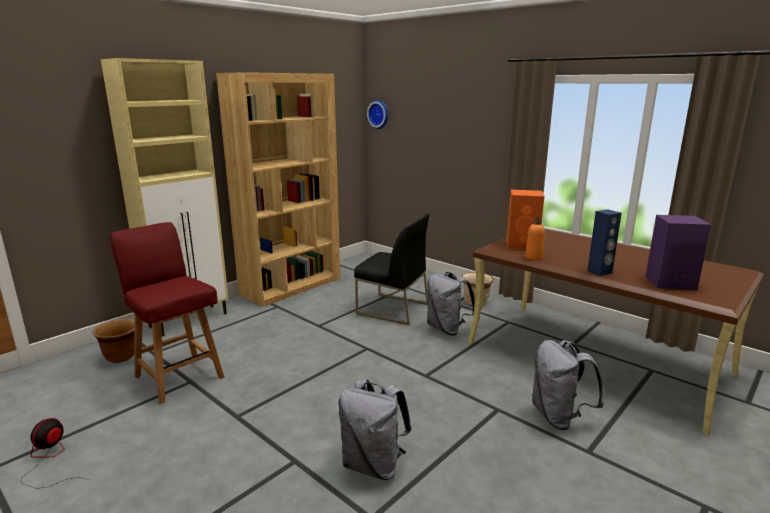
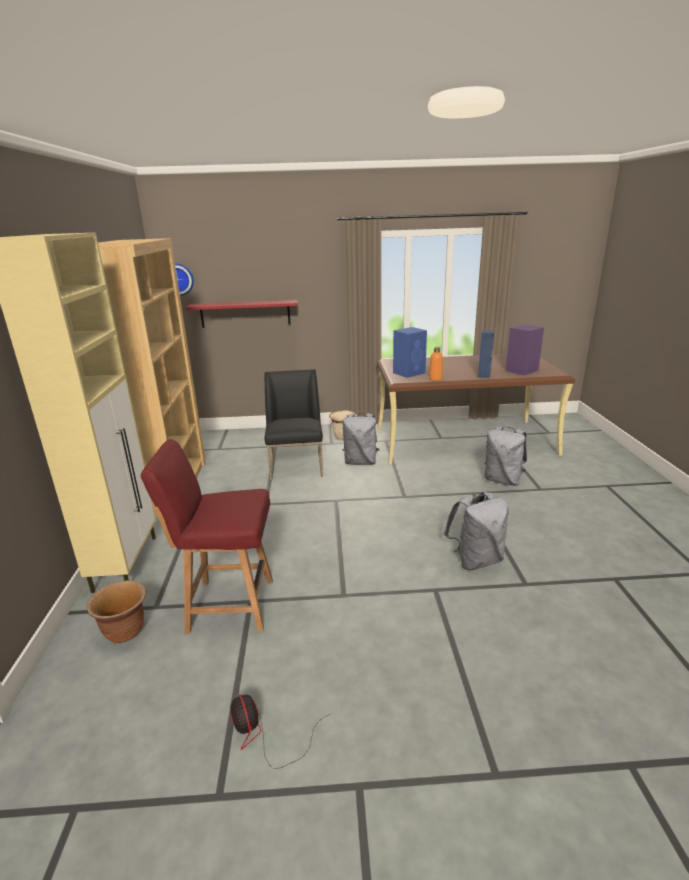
camera: 45 degrees left, 5 degrees up
black chair [354,214,430,325] -> black chair turned 75 degrees counterclockwise [264,369,323,481]
orange speaker [507,190,544,249] -> blue speaker [393,327,427,378]
none -> red shelf [186,300,298,328]

